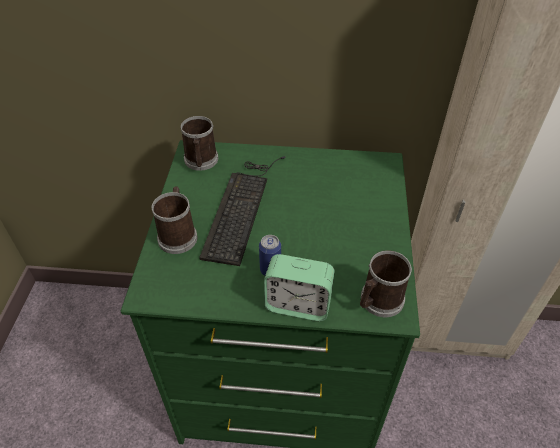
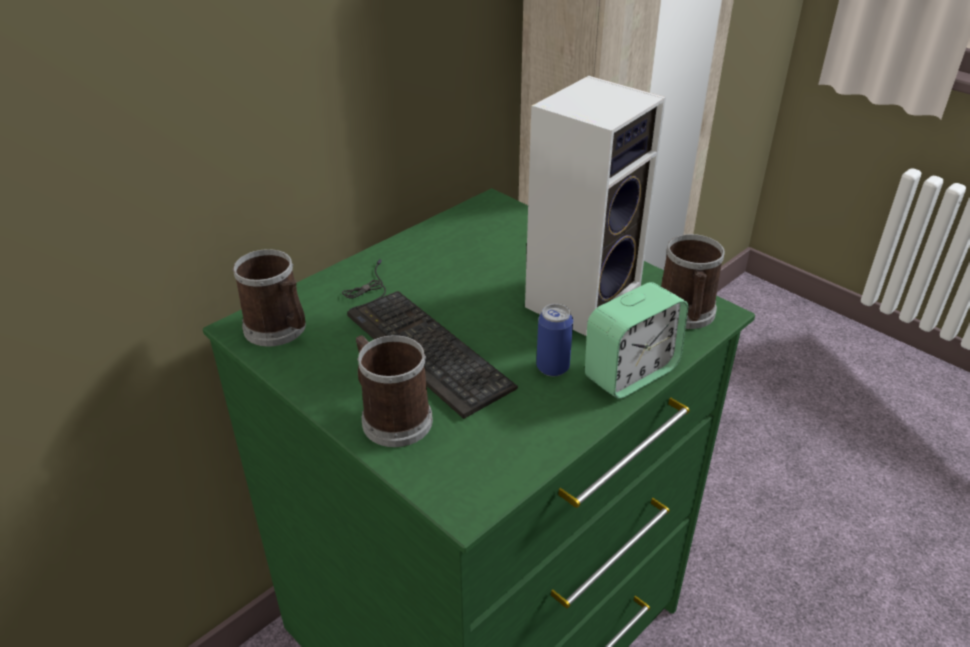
camera: 50 degrees left, 10 degrees down
none -> speaker [525,76,666,336]

